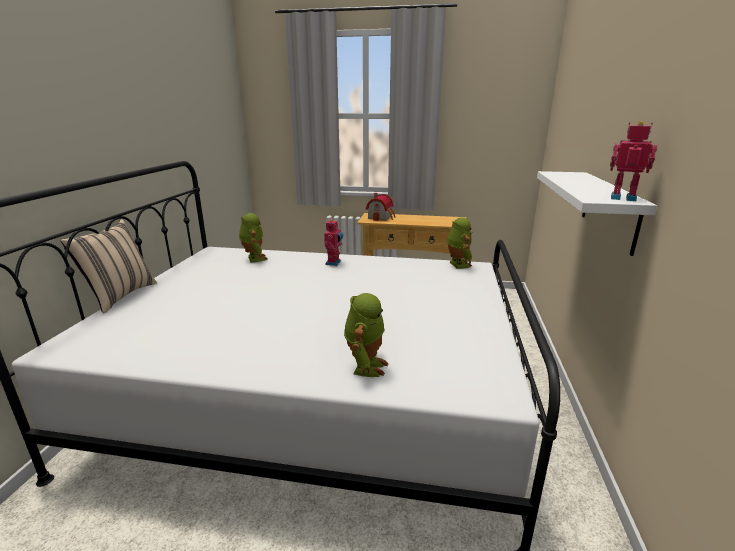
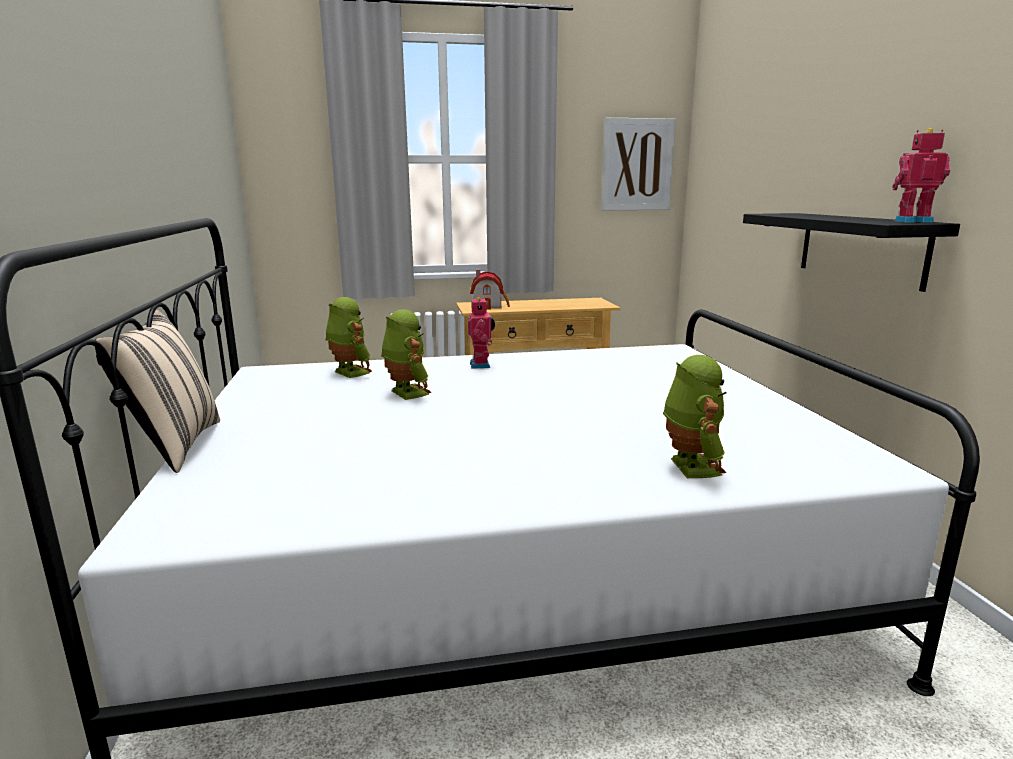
camera: 20 degrees left, 5 degrees down
toy robot [447,217,473,269] -> toy robot moved to [381,309,431,400]
white shelf [537,171,657,256] -> black shelf [743,213,960,292]
none -> picture [601,118,675,211]

